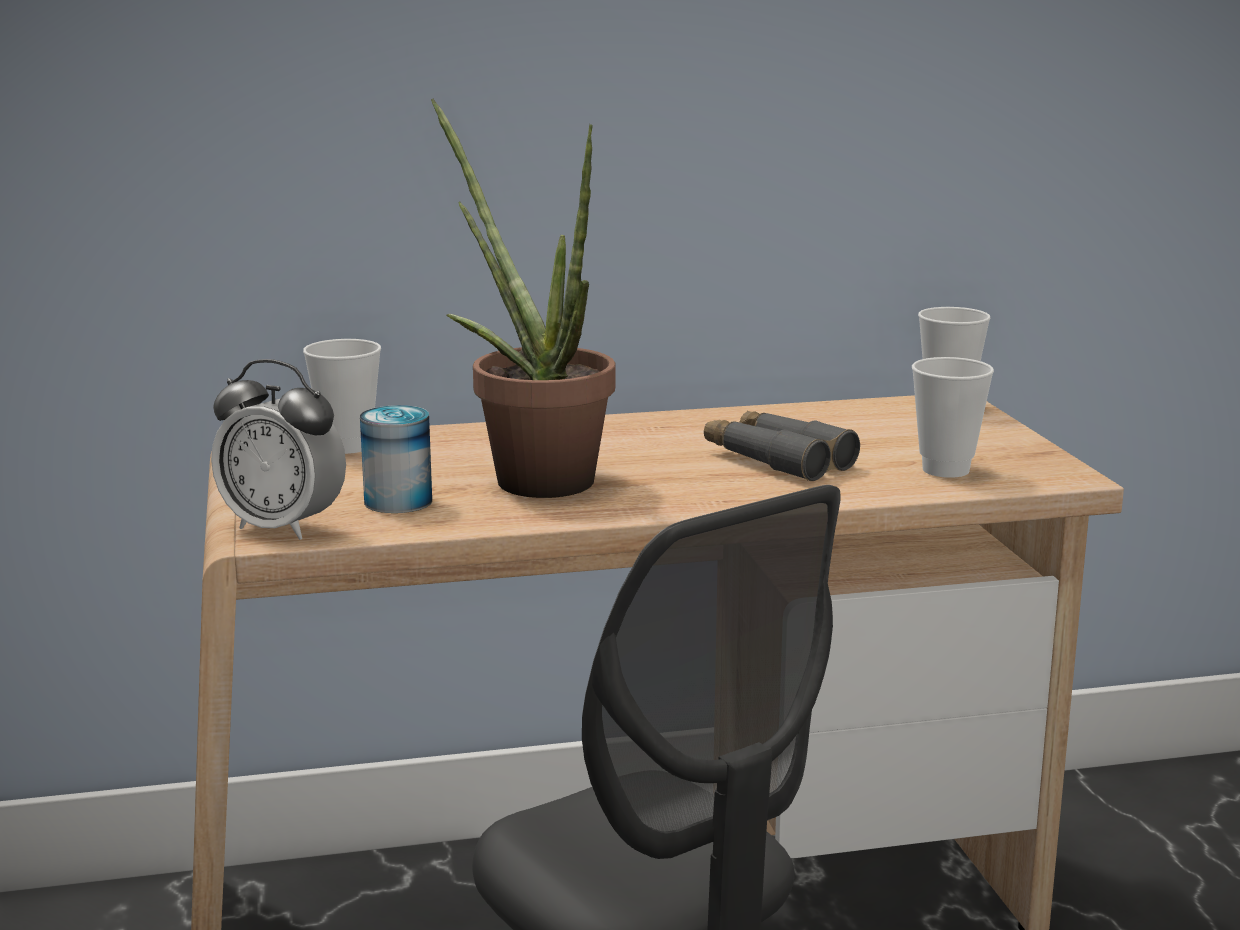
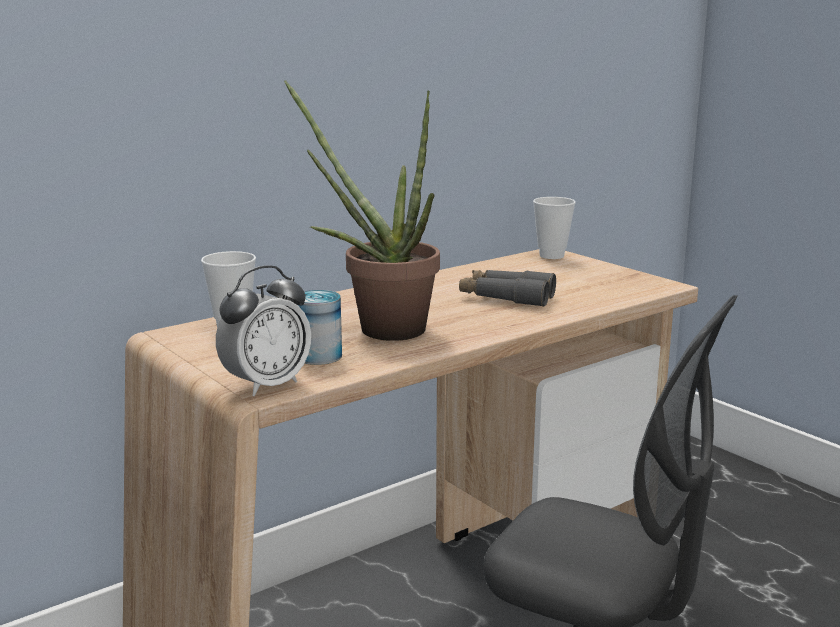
camera: 25 degrees left, 0 degrees up
alarm clock [211,359,346,540] -> alarm clock turned 45 degrees counterclockwise [216,265,311,396]
cup [912,357,994,478] -> none

